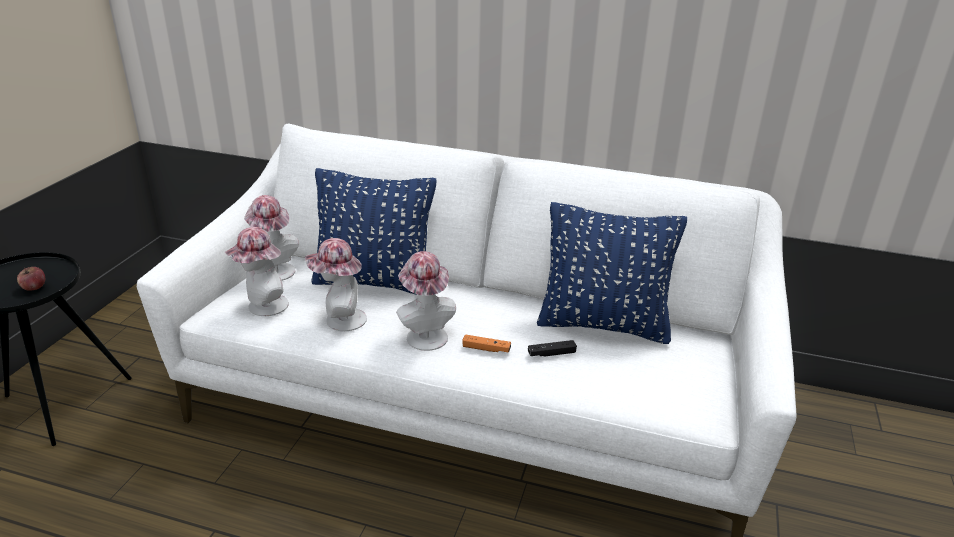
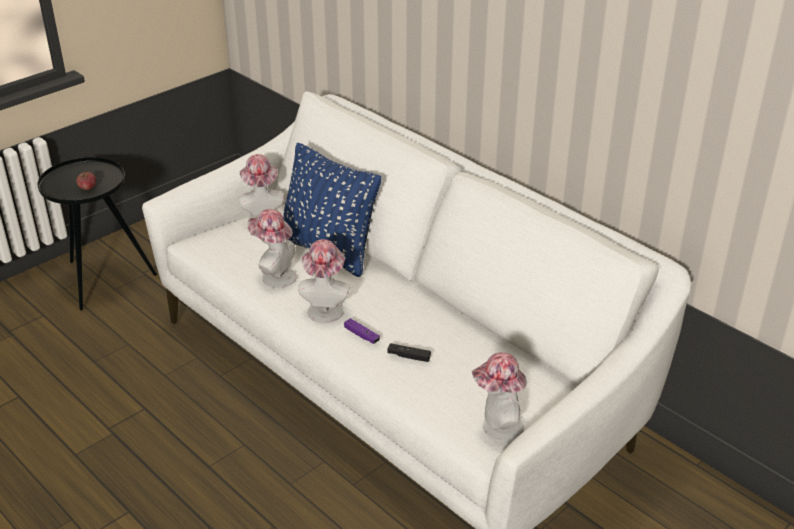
camera: 30 degrees right, 5 degrees up
hat [225,227,289,316] -> hat moved to [472,352,527,441]
orange game controller [462,334,511,352] -> purple game controller [344,318,380,344]
blue pillow [537,202,687,344] -> none

